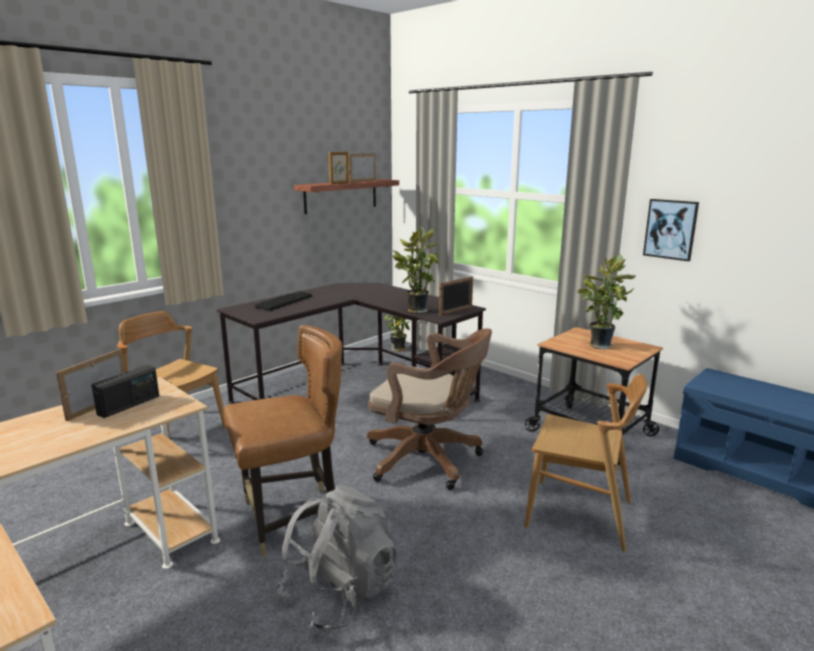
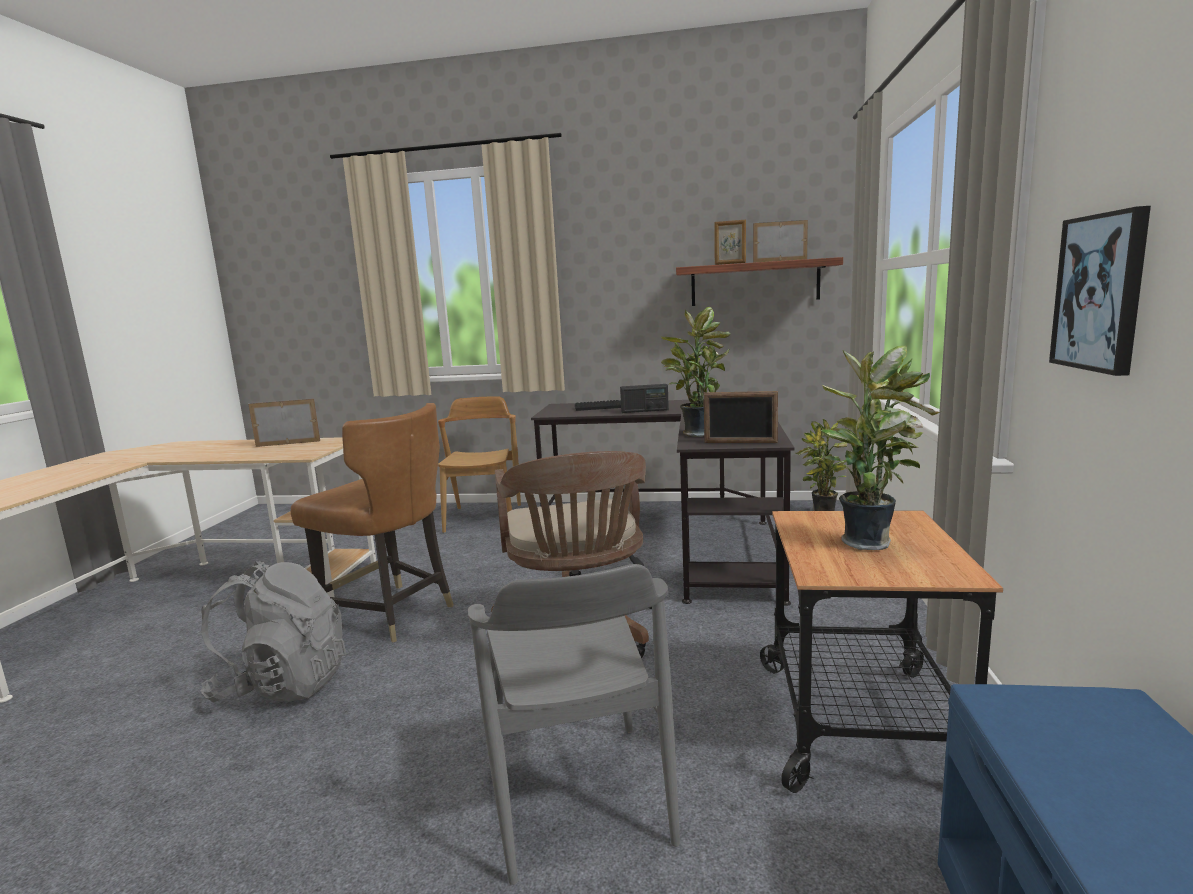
camera: 55 degrees right, 5 degrees down
radio [91,365,159,418] -> radio moved to [620,384,669,413]
brown chair [524,374,647,552] -> grey chair [468,564,680,885]

